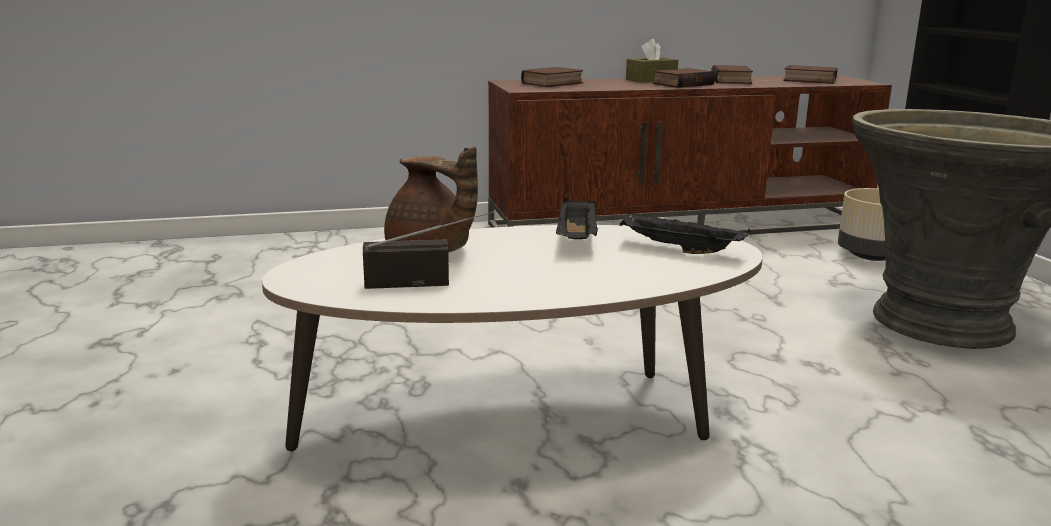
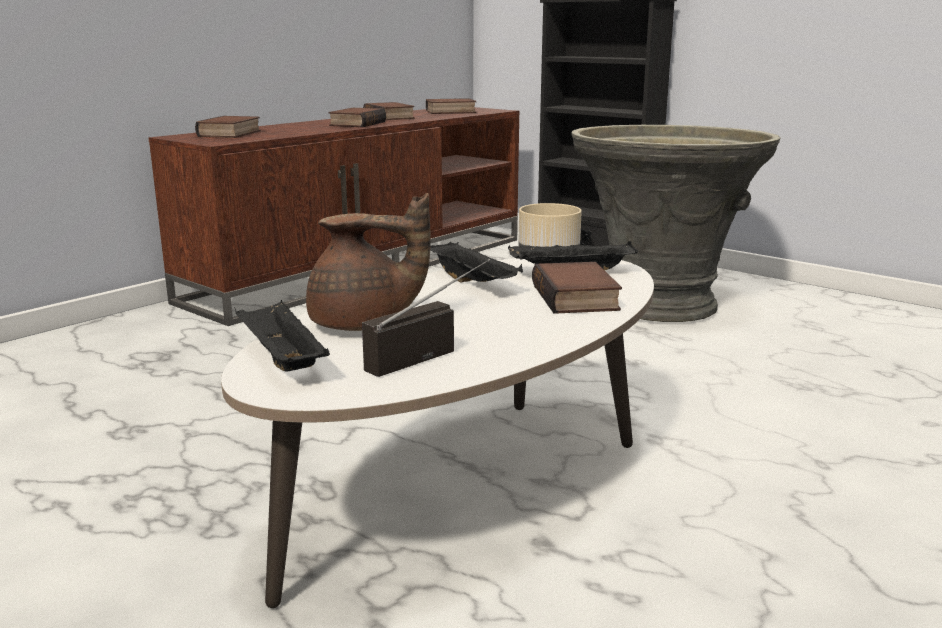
camera: 35 degrees left, 0 degrees up
brown tissue box [626,39,678,82] -> none
none -> black tray [235,300,330,372]
none -> book [532,262,622,314]

